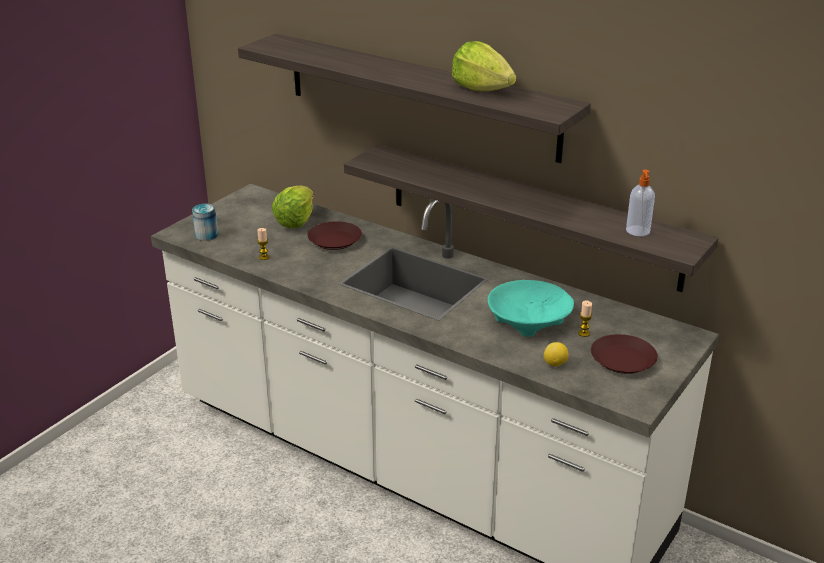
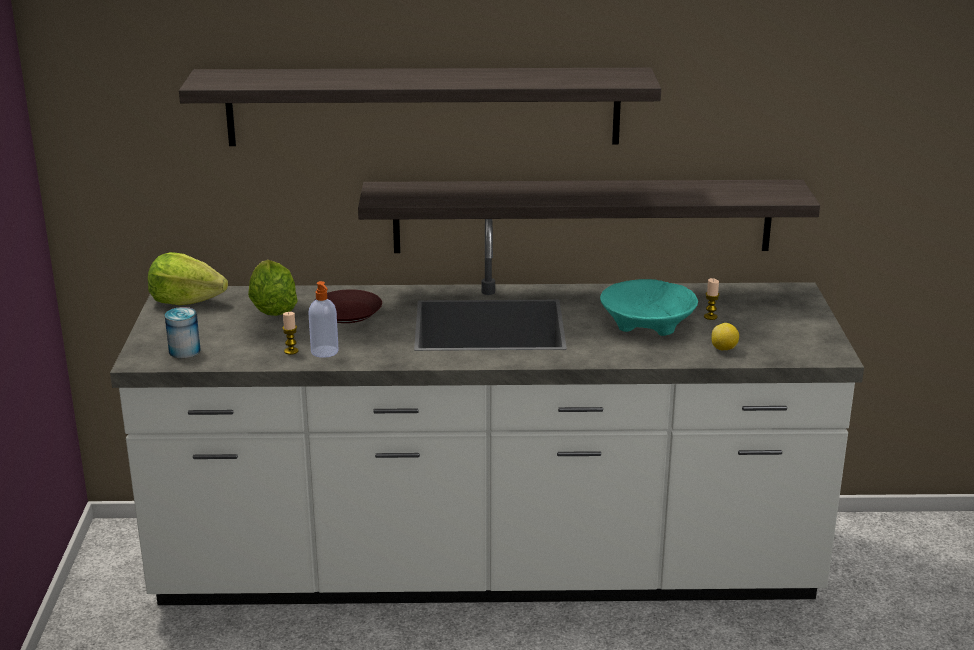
camera: 35 degrees left, 5 degrees down
lettuce [452,41,516,91] -> lettuce moved to [148,252,228,305]
brown plate [591,334,658,374] -> none
soap dispenser [626,169,655,236] -> soap dispenser moved to [308,281,339,358]

